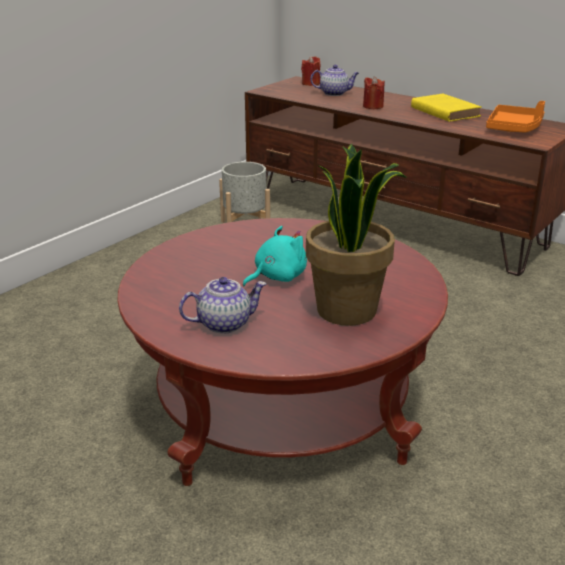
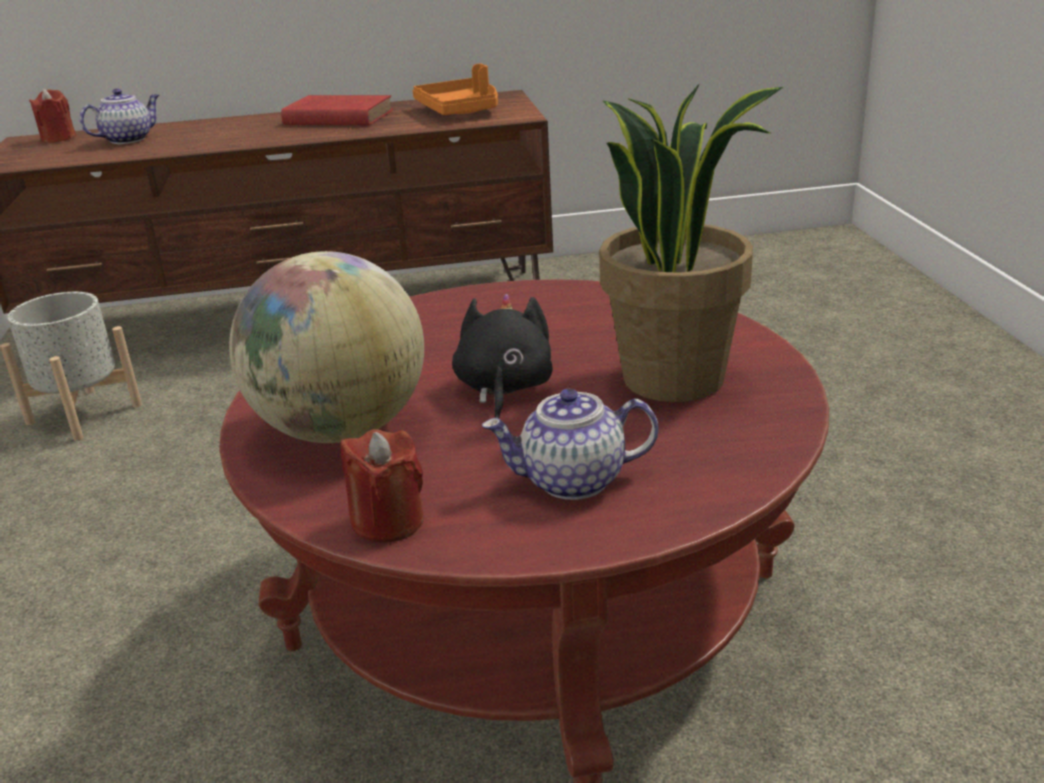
camera: 45 degrees left, 0 degrees up
teapot [179,277,267,334] -> teapot turned 120 degrees counterclockwise [482,388,658,500]
turquoise plush toy [243,226,307,287] -> black plush toy [452,294,553,419]
red candle [363,76,385,109] -> red candle moved to [341,429,424,543]
yellow book [411,94,482,122] -> red book [281,95,393,125]
none -> globe [229,251,424,443]

